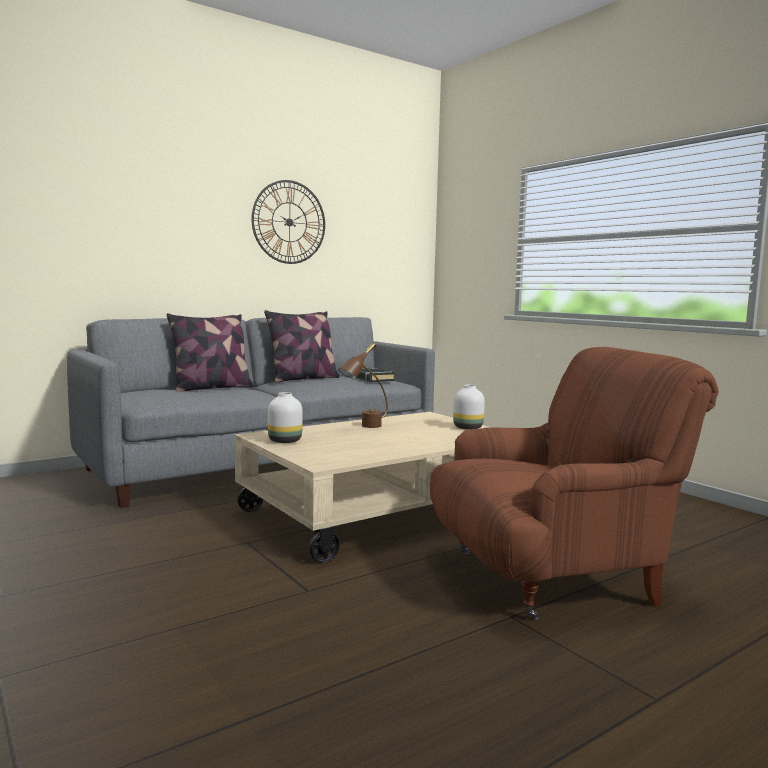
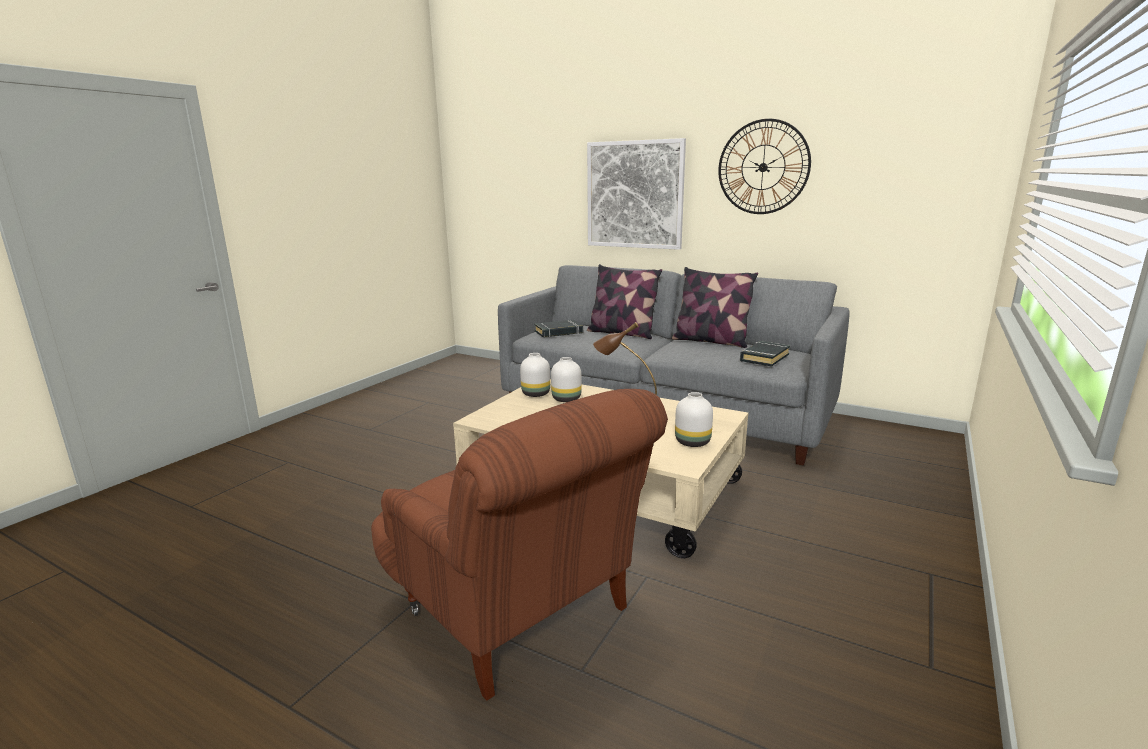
camera: 65 degrees right, 10 degrees up
none -> black book [535,320,583,337]
none -> white vase [551,357,582,402]
none -> picture [587,138,686,250]

